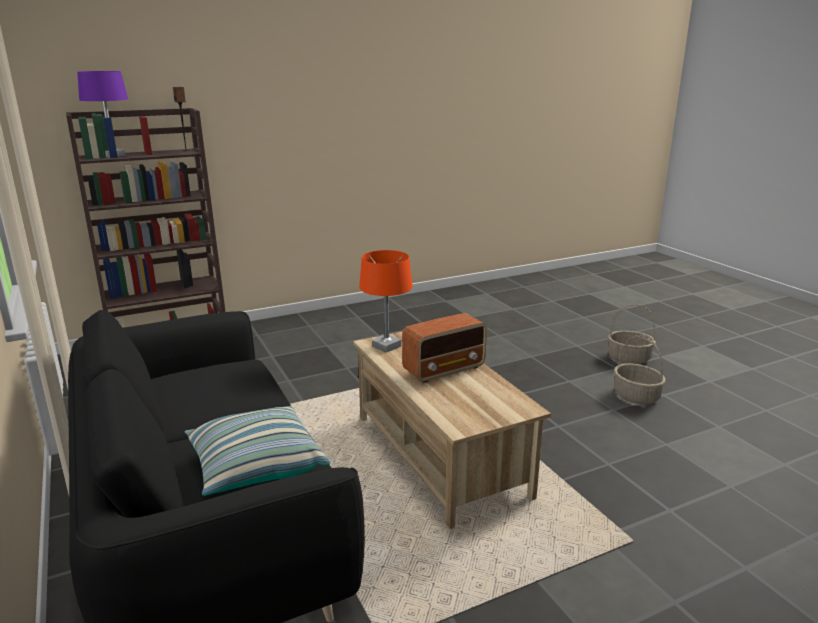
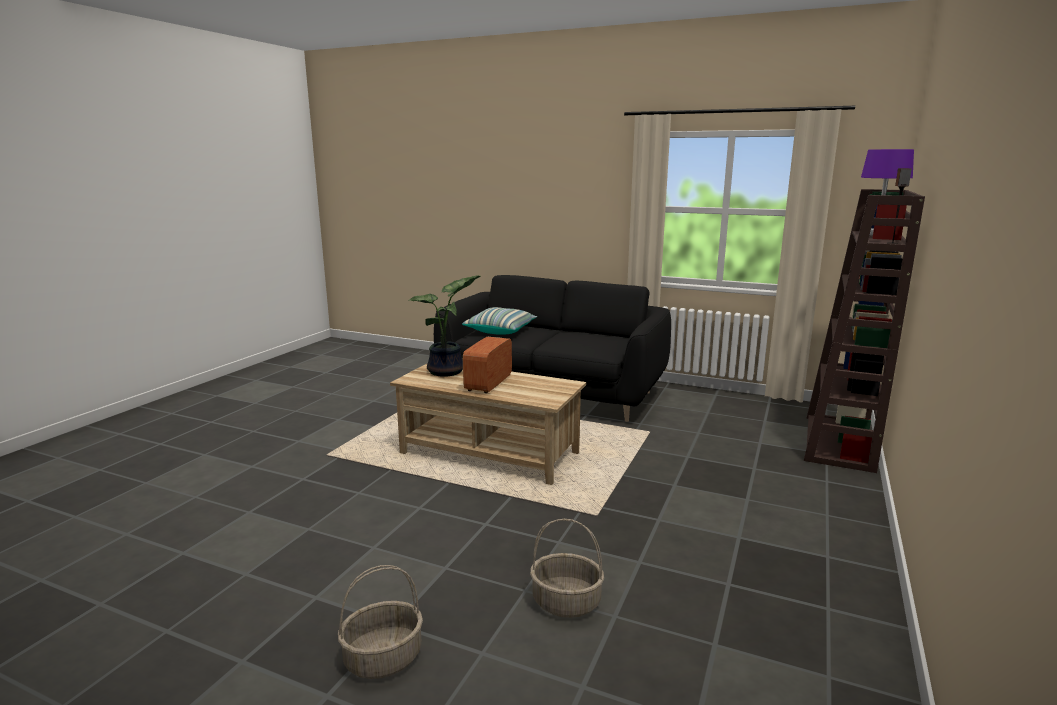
camera: 140 degrees right, 5 degrees down
orange table lamp [359,250,413,353] -> none
basket [614,335,666,405] -> basket moved to [530,519,604,618]
none -> potted plant [408,275,481,377]

